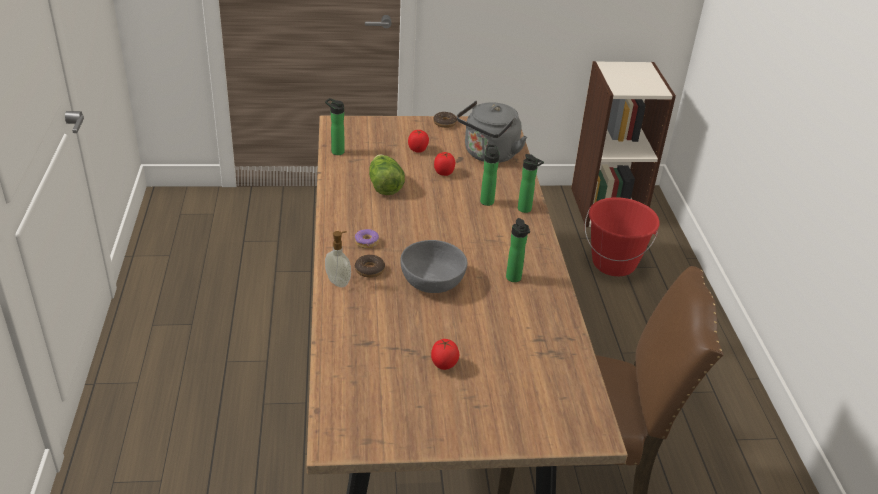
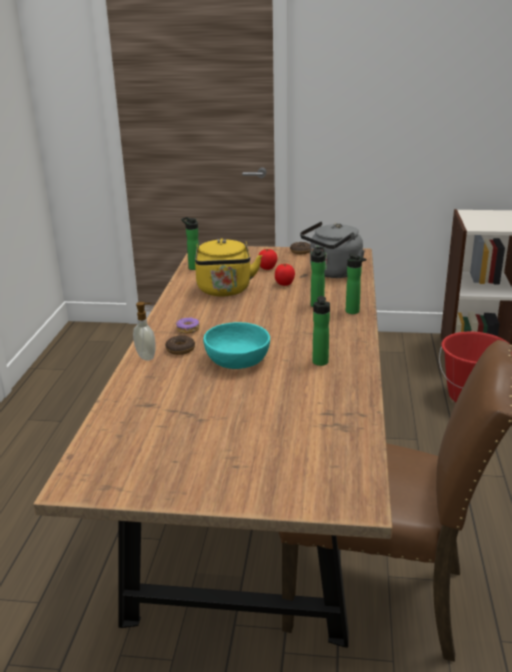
camera: 15 degrees right, 10 degrees down
lettuce [369,154,405,195] -> yellow kettle [195,238,262,296]
grey bowl [400,240,467,293] -> turquoise bowl [203,322,270,369]
tomato [431,339,459,370] -> none

